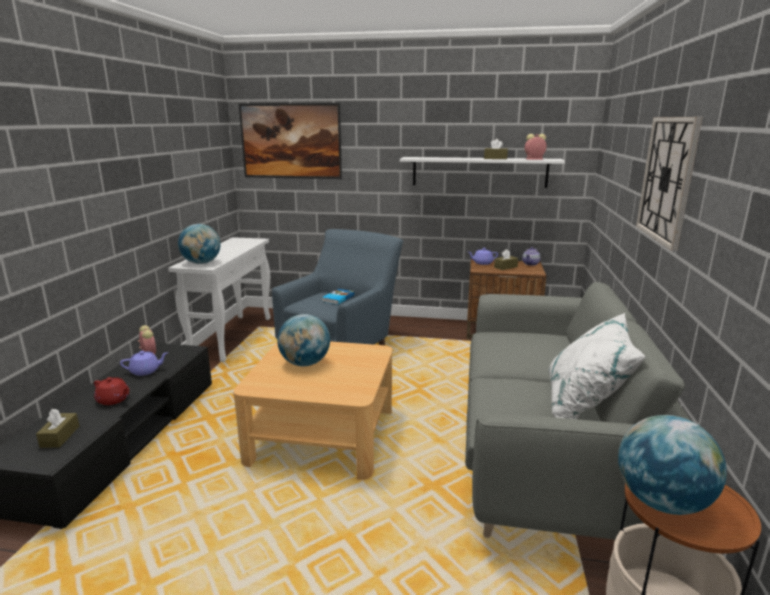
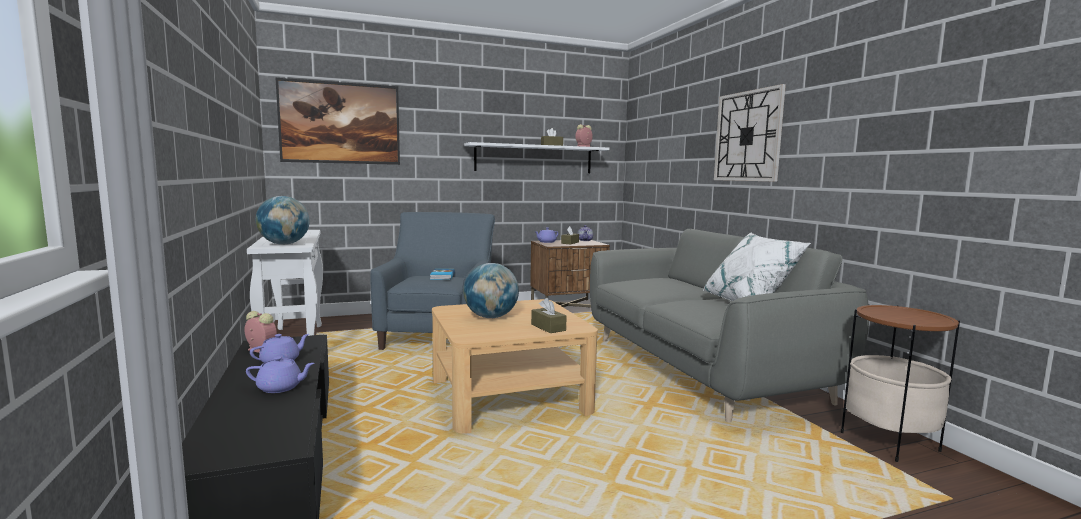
camera: 30 degrees left, 10 degrees down
brown tissue box [36,409,79,448] -> brown tissue box moved to [531,298,567,333]
red teapot [94,377,129,405] -> purple teapot [246,356,314,393]
globe [618,415,727,515] -> none

